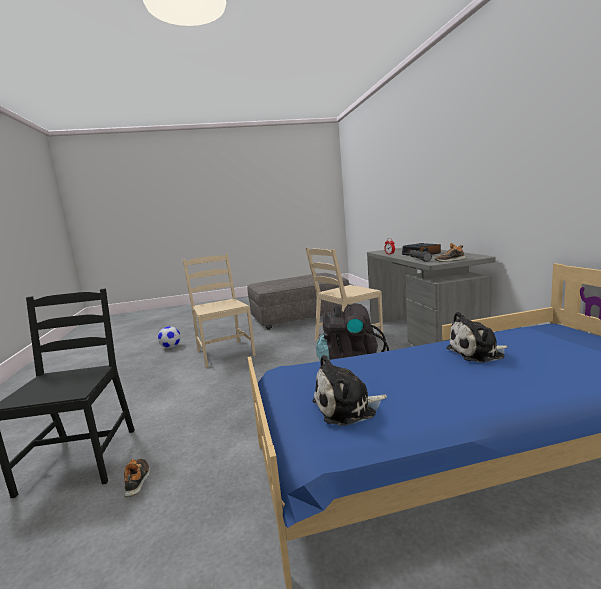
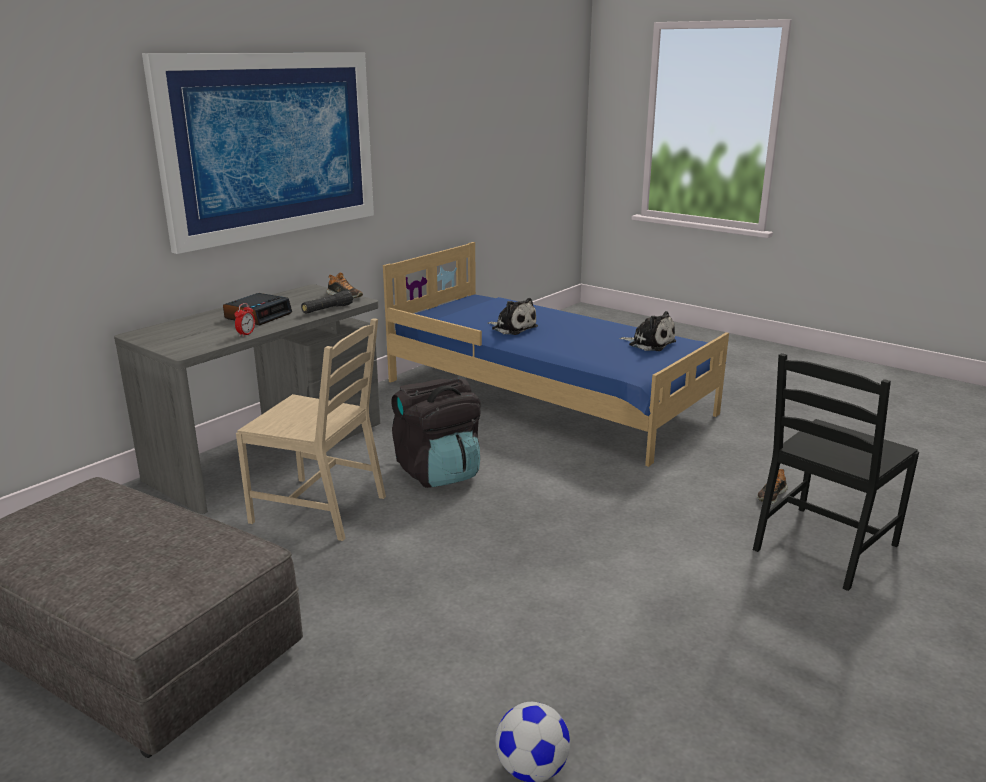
camera: 130 degrees left, 10 degrees up
beige chair [183,253,256,368] -> none
none -> picture [142,53,374,254]

